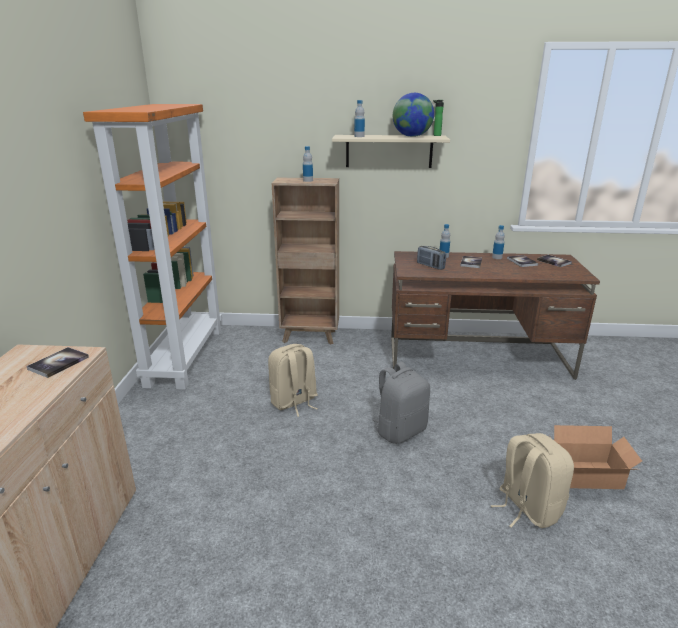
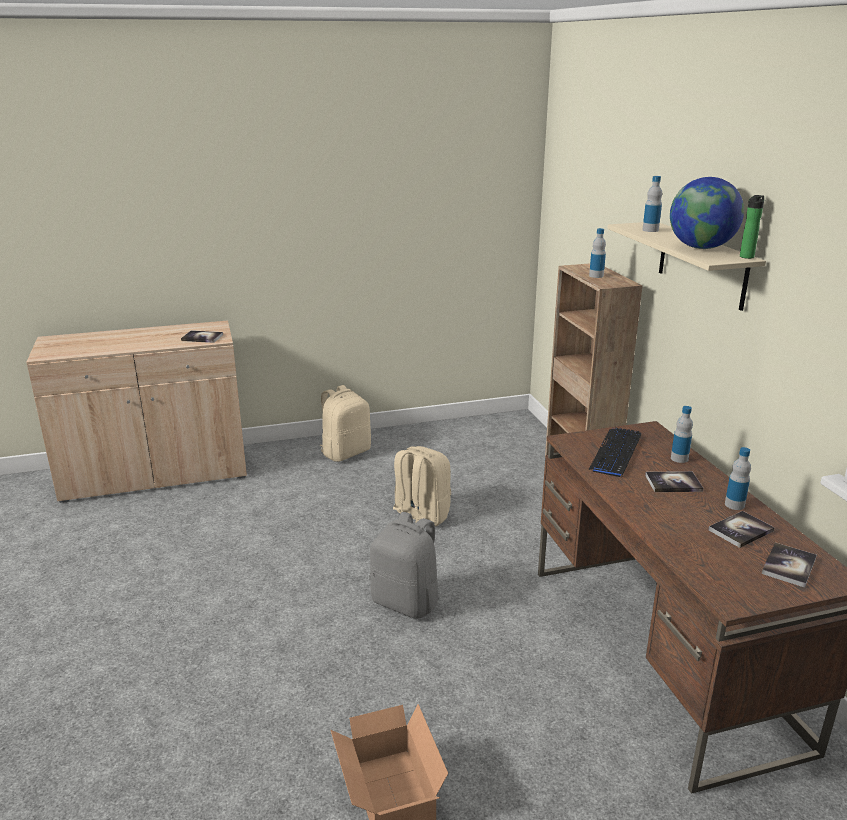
camera: 70 degrees right, 0 degrees up
orange bookcase [83,104,222,390] -> none
radio [417,246,446,270] -> keyboard [589,428,641,477]
beige backpack [491,433,574,528] -> beige backpack moved to [320,385,371,462]

